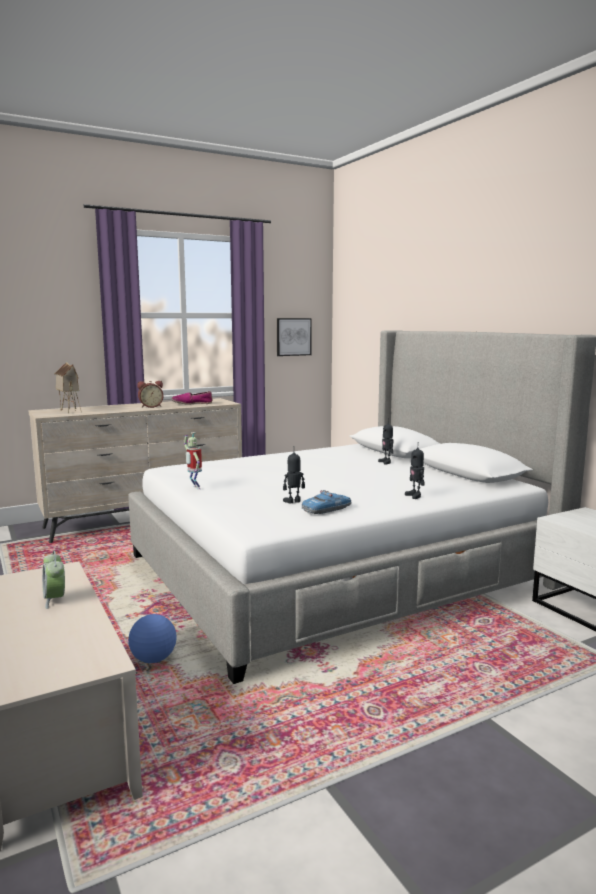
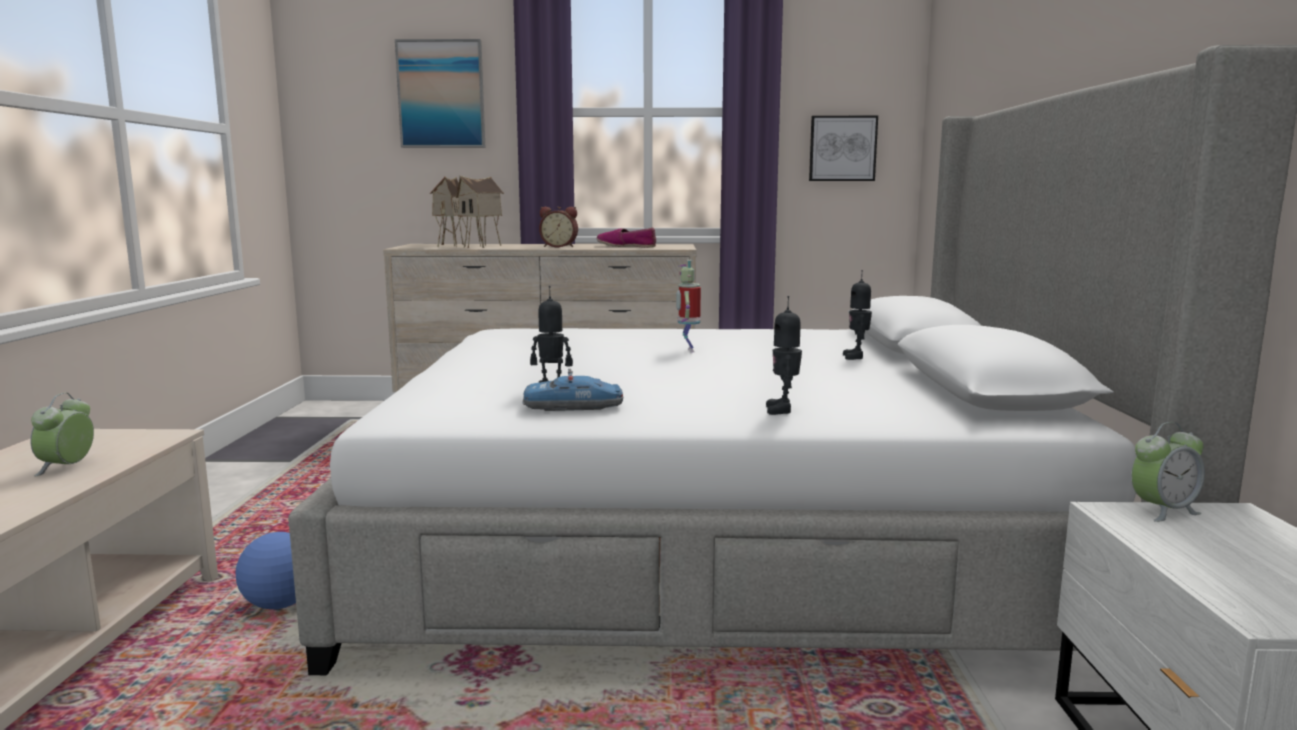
camera: 30 degrees right, 0 degrees up
toy robot [184,432,202,489] -> toy robot moved to [676,260,701,352]
none -> picture [395,39,485,148]
none -> toy house [456,176,504,248]
none -> alarm clock [1131,422,1205,522]

